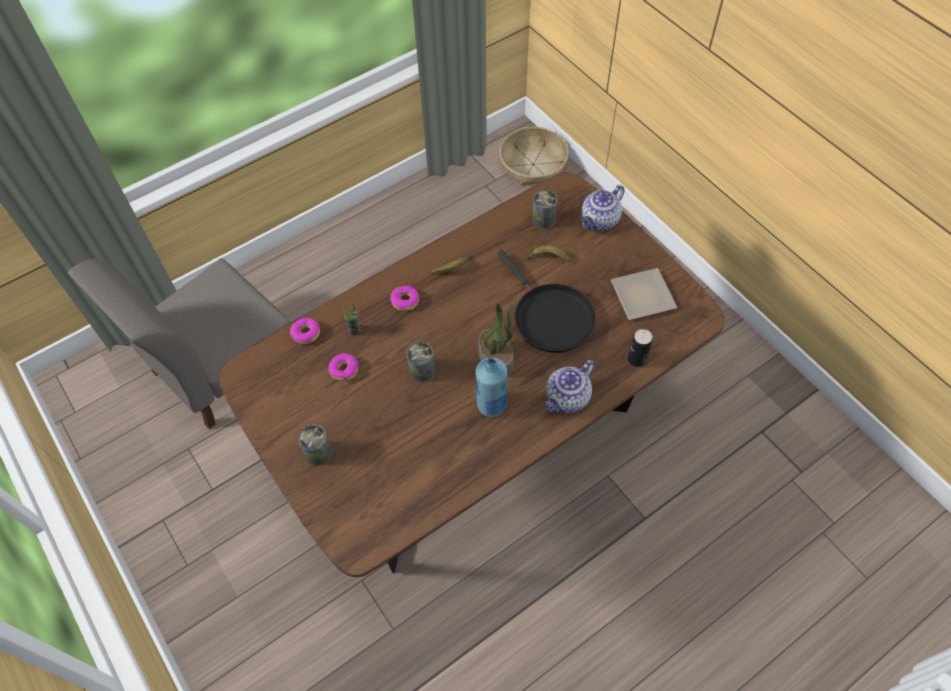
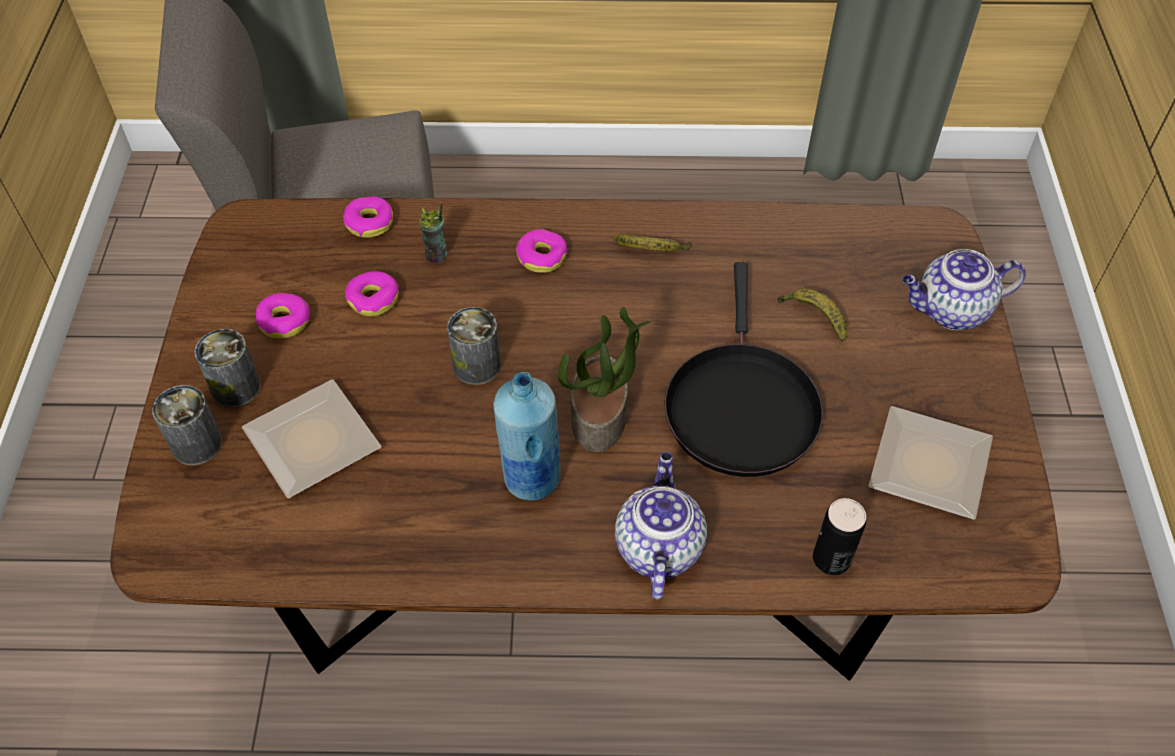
camera: 35 degrees right, 5 degrees down
basket [500,127,569,186] -> none
can [532,190,557,229] -> can moved to [152,385,222,465]
teapot [544,360,595,413] -> teapot turned 105 degrees clockwise [615,452,707,600]
none -> plate [242,379,381,498]
none -> donut [256,293,310,339]

